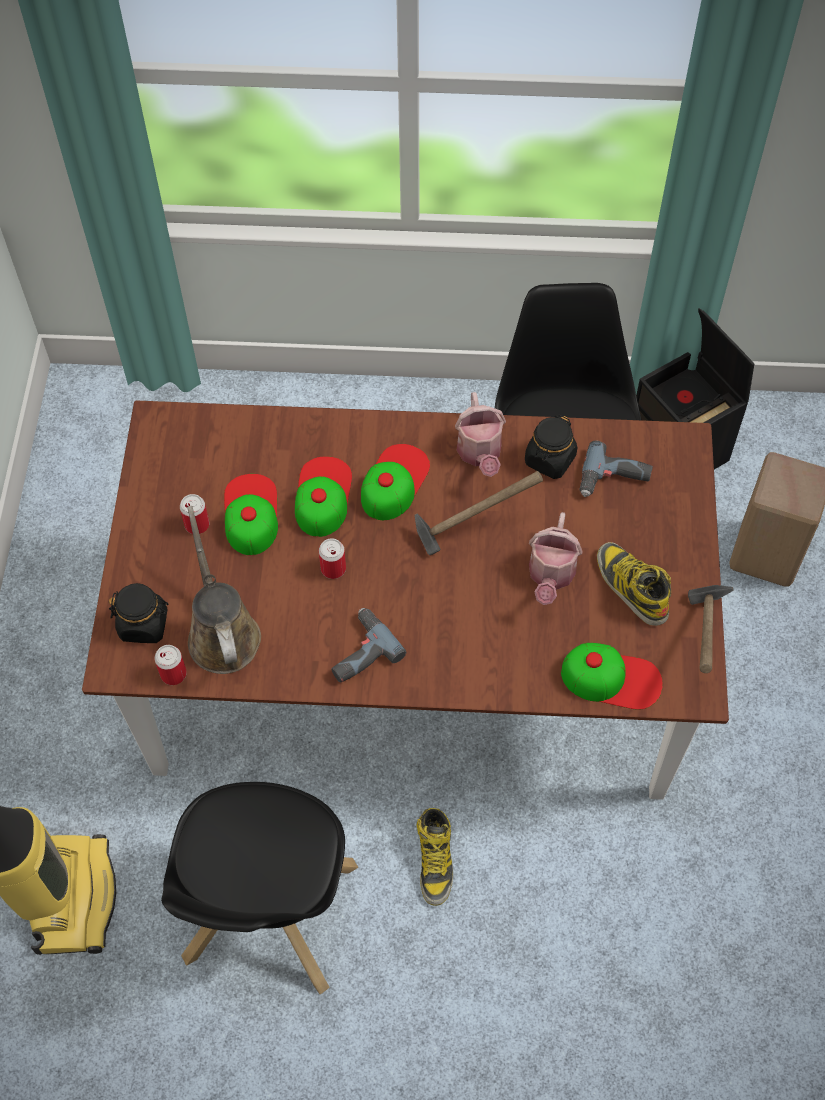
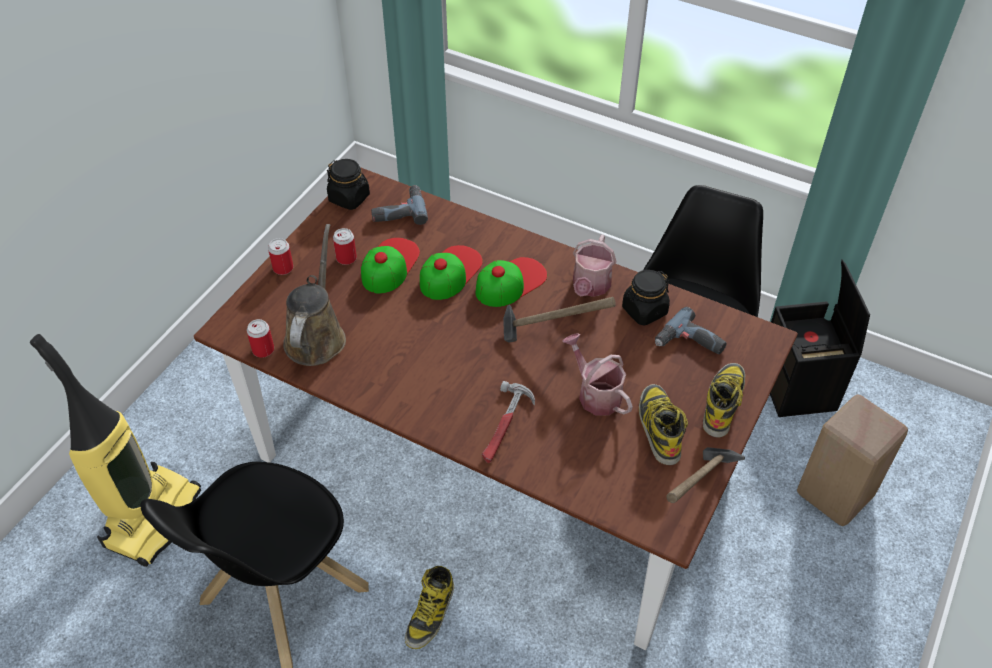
camera: 25 degrees right, 10 degrees down
black jar [109,583,168,643] -> black jar moved to [327,159,370,210]
can [319,538,346,579] -> can moved to [268,238,294,275]
power drill [332,608,406,682] -> power drill moved to [371,185,428,225]
watering can [529,512,583,605] -> watering can turned 105 degrees clockwise [562,333,633,415]
cap [561,643,663,710] -> none
none -> hammer [482,381,535,463]
none -> boot [703,363,745,438]

